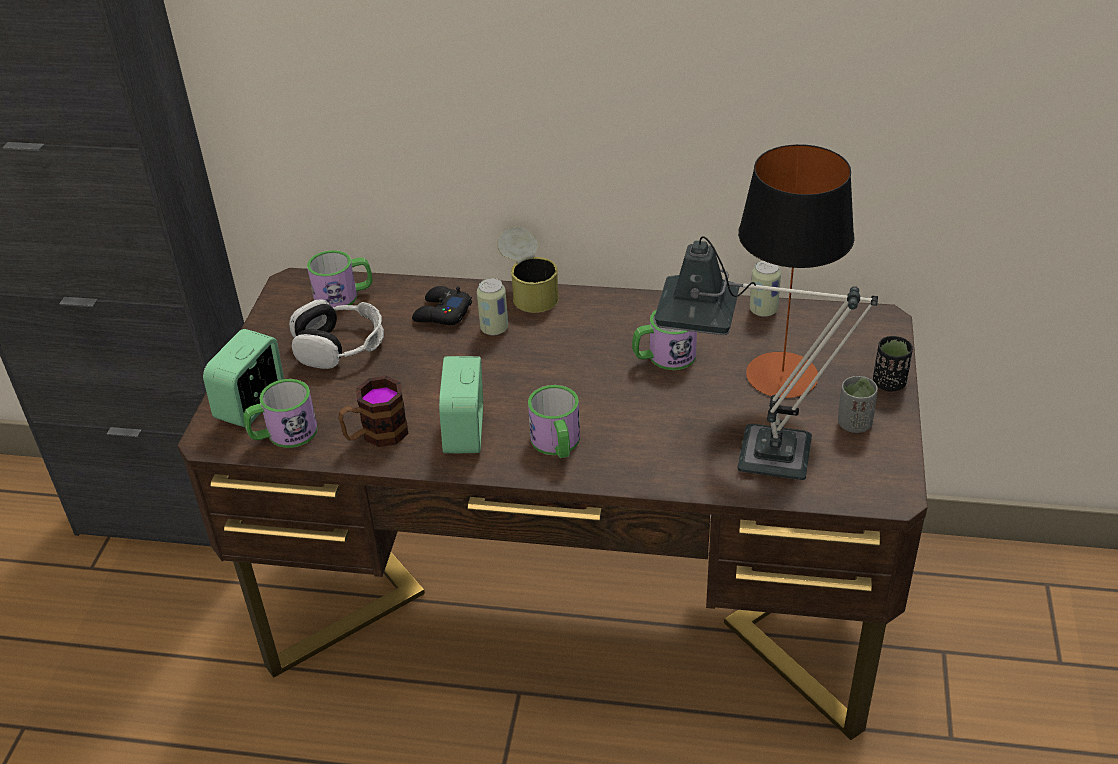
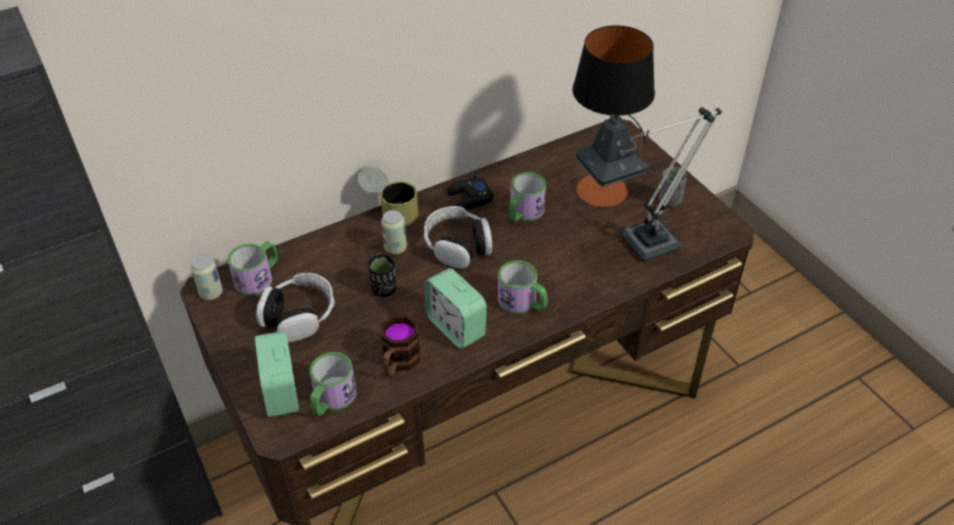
camera: 40 degrees left, 5 degrees up
black game controller [412,286,472,325] -> black game controller moved to [447,175,494,210]
can [750,260,781,317] -> can moved to [191,254,223,300]
black cup [873,336,913,391] -> black cup moved to [368,254,397,297]
none -> headphones [424,206,492,269]

